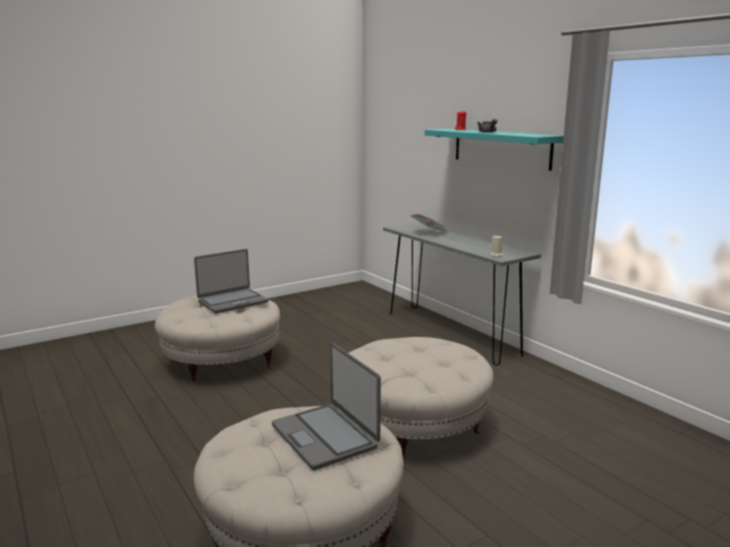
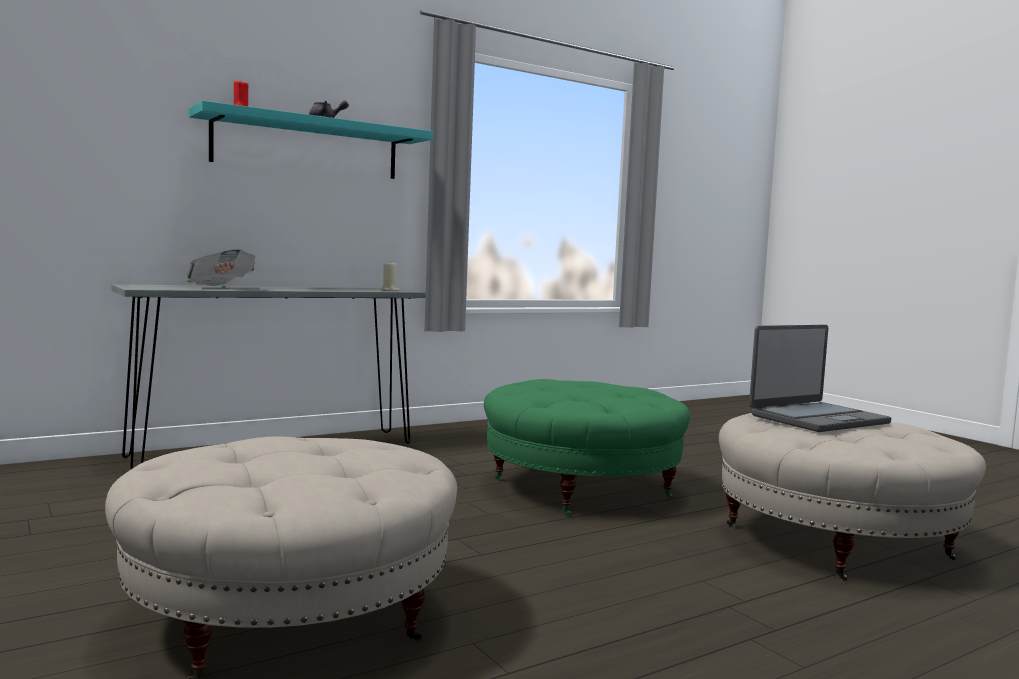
camera: 90 degrees left, 10 degrees down
laptop [194,249,269,314] -> none
beige ottoman [349,337,494,460] -> green ottoman [484,379,690,516]

